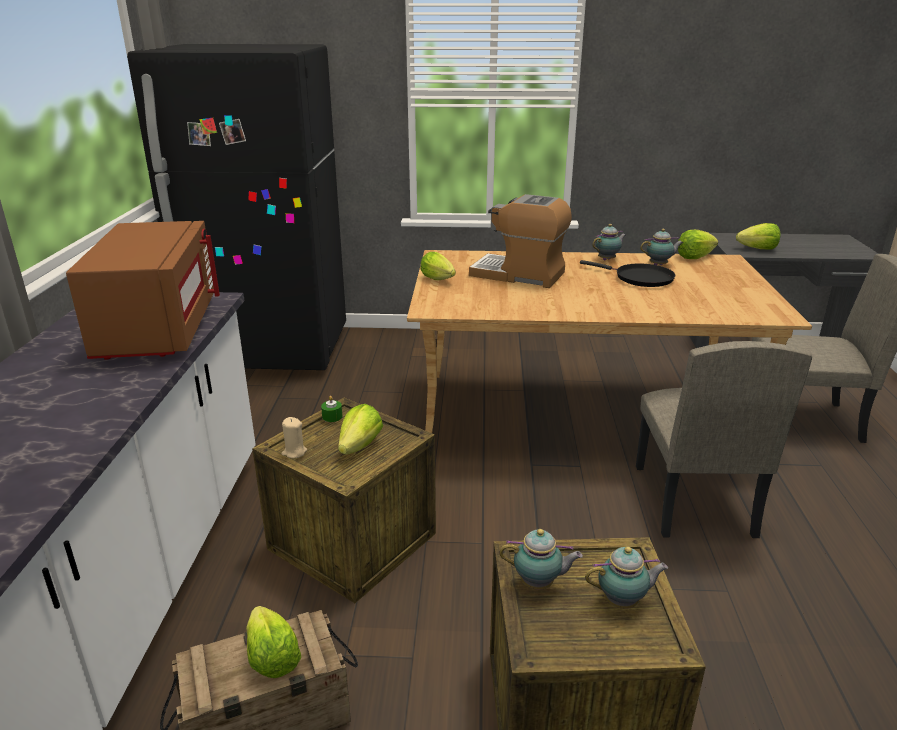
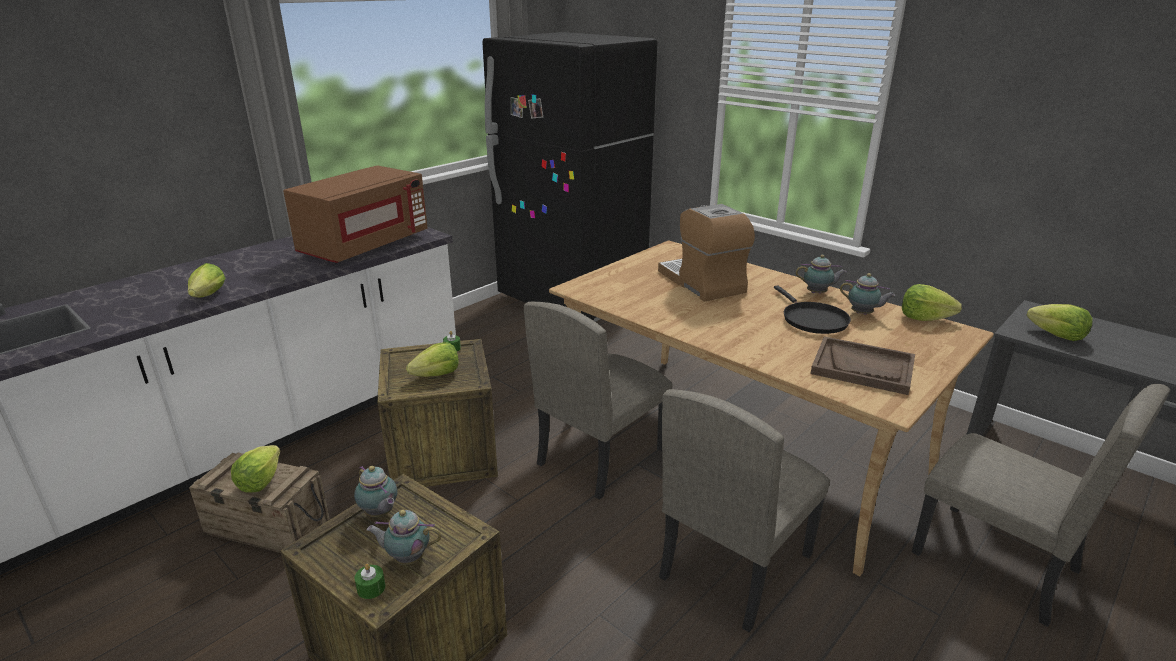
camera: 40 degrees right, 0 degrees up
beige candle [282,417,307,458] -> none
lettuce [420,252,456,280] -> lettuce moved to [188,263,226,297]
teapot [585,546,668,609] -> teapot turned 150 degrees clockwise [367,510,441,565]
none -> green candle [355,564,385,599]
none -> beige chair [524,302,673,500]
none -> brown tray [811,336,915,395]

